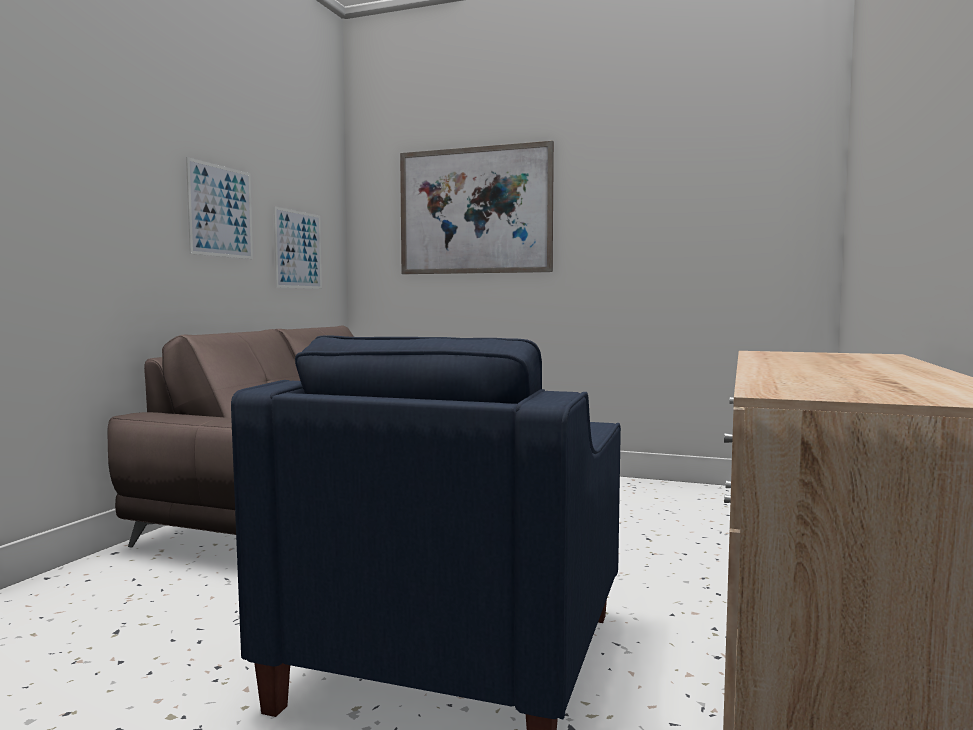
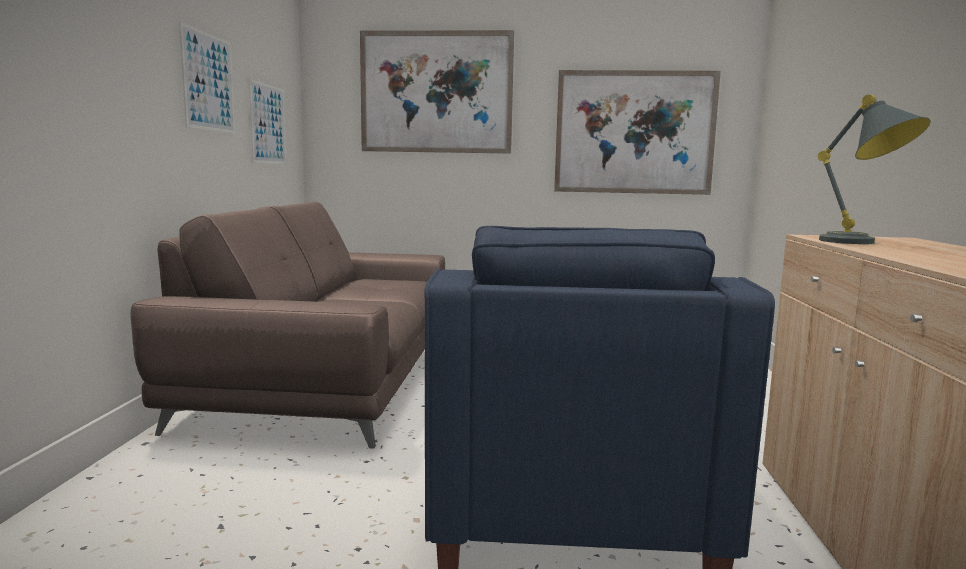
camera: 15 degrees left, 5 degrees up
none -> picture [554,70,721,195]
none -> grey table lamp [818,94,931,244]

